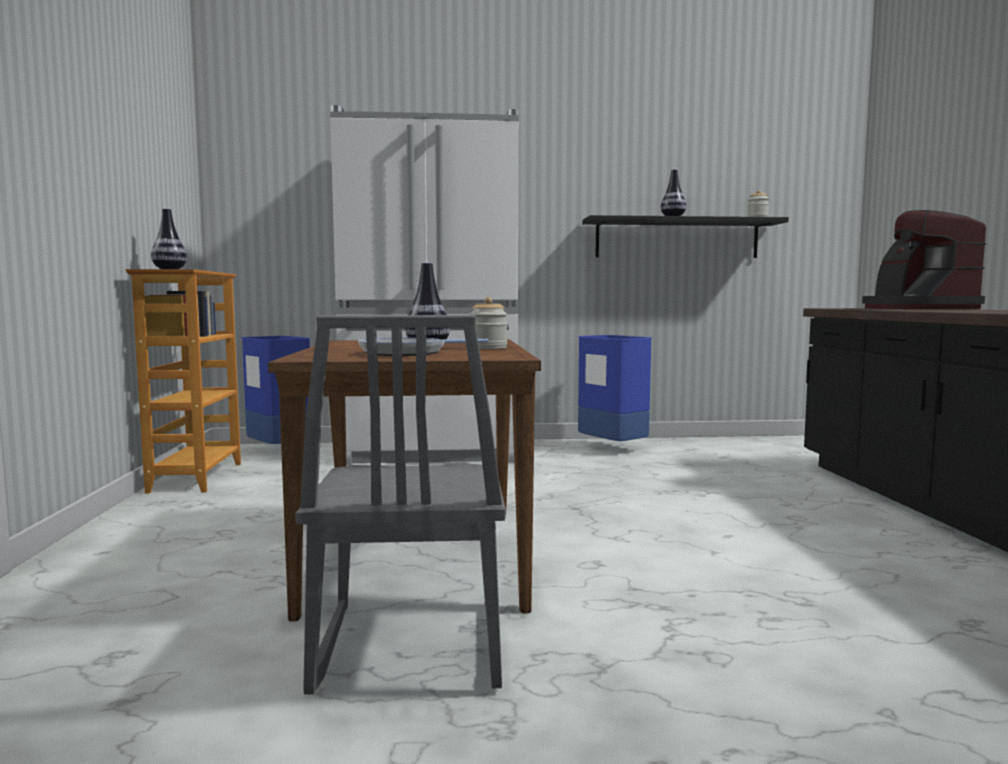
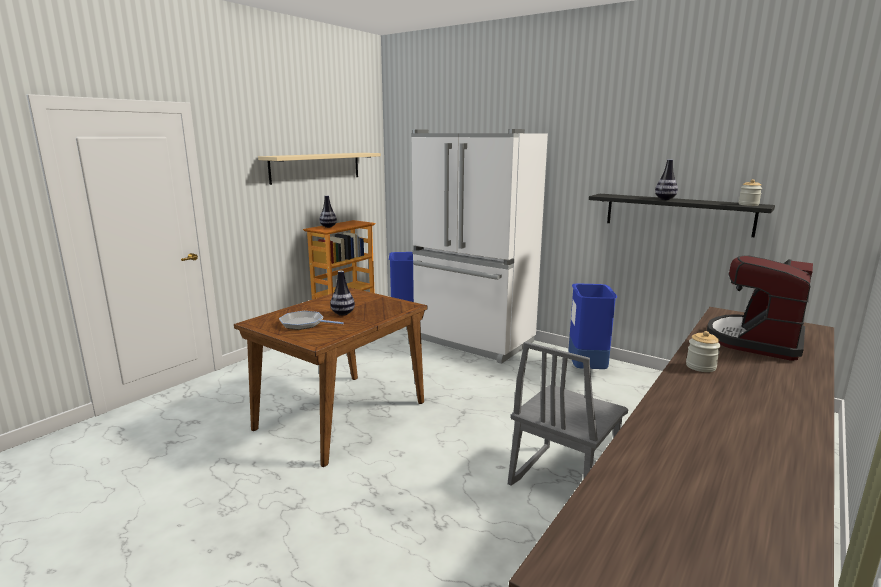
camera: 40 degrees right, 10 degrees up
grey chair [295,315,506,695] -> grey chair moved to [508,342,628,486]
jar [470,297,507,349] -> jar moved to [686,331,721,372]
none -> beige shelf [258,153,381,185]

